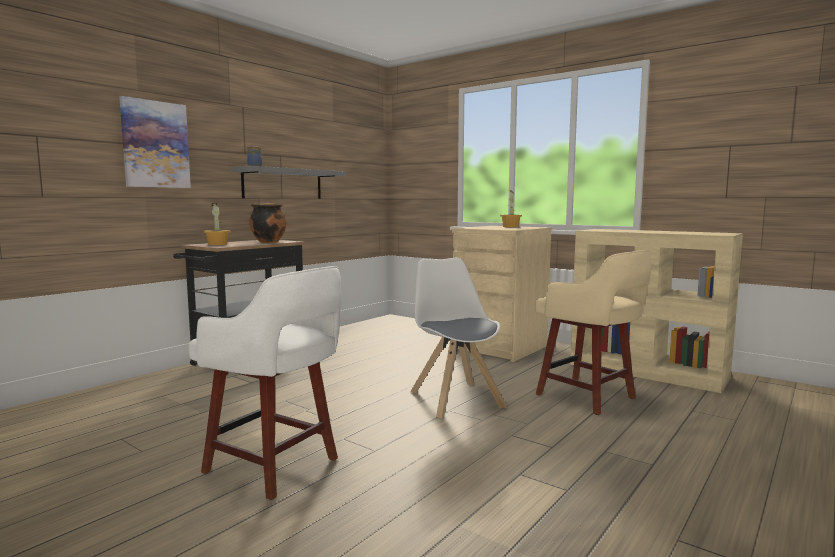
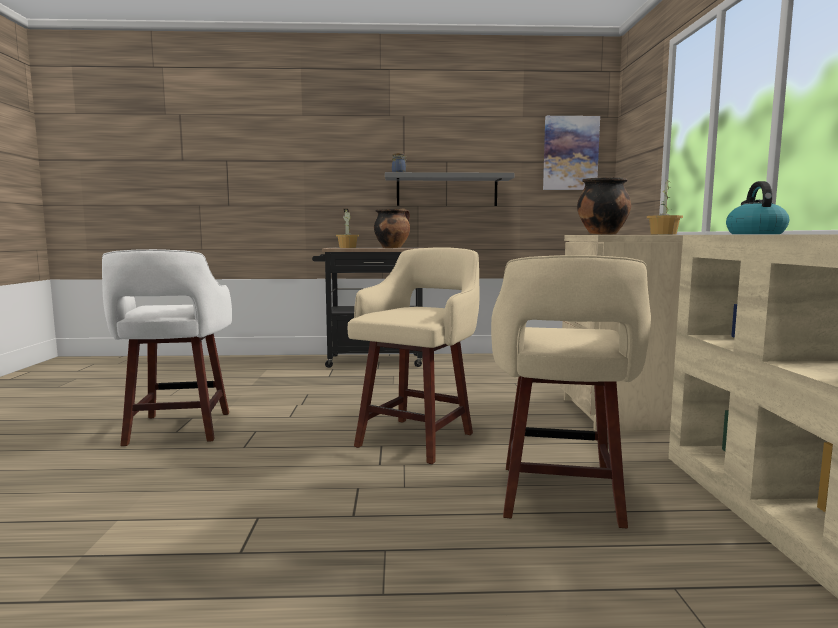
camera: 50 degrees right, 0 degrees up
picture [119,96,191,188] -> picture moved to [543,116,600,190]
chair [410,258,507,418] -> beige stool [348,247,480,464]
none -> cooking pot [577,177,631,235]
none -> kettle [726,181,789,234]

